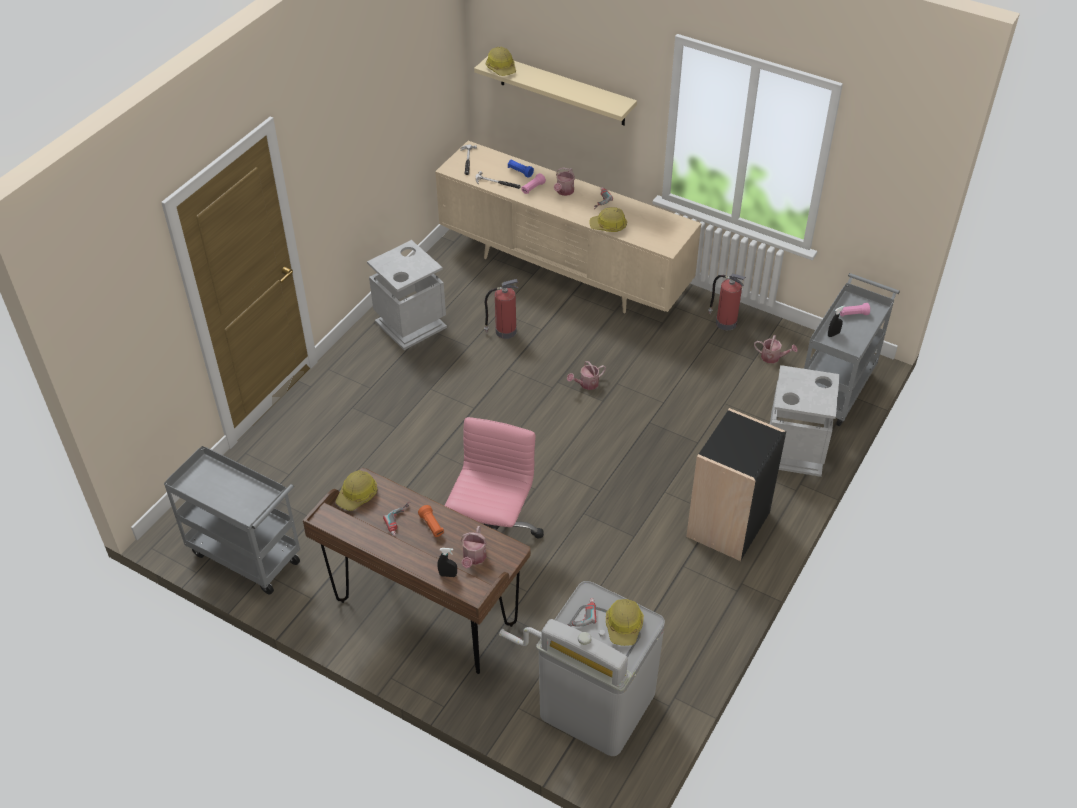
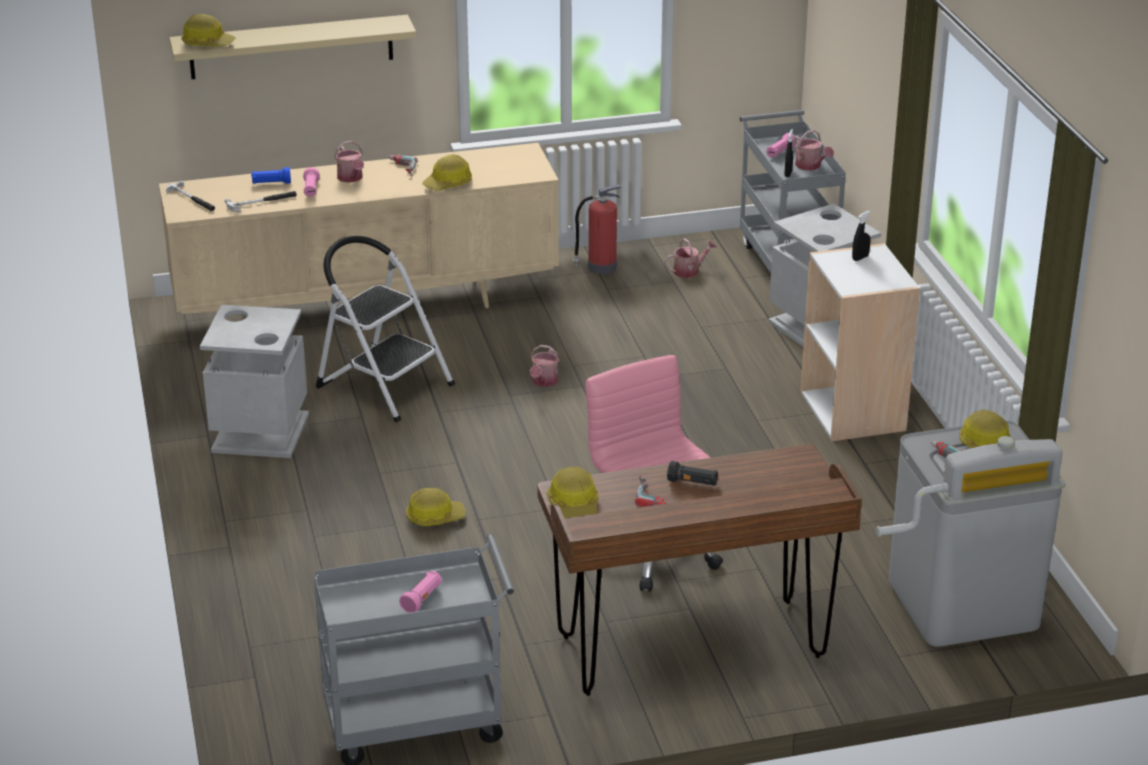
camera: 45 degrees left, 15 degrees down
orange flashlight [418,505,444,537] -> black flashlight [667,461,718,486]
black spray bottle [438,548,457,577] -> black spray bottle moved to [852,211,871,261]
watering can [461,526,487,569] -> watering can moved to [793,130,834,170]
fire extinguisher [484,279,518,339] -> step ladder [316,236,455,422]
black bookcase [686,408,786,561] -> white bookcase [800,243,920,441]
none -> pink flashlight [399,571,442,613]
none -> hard hat [406,488,465,526]

